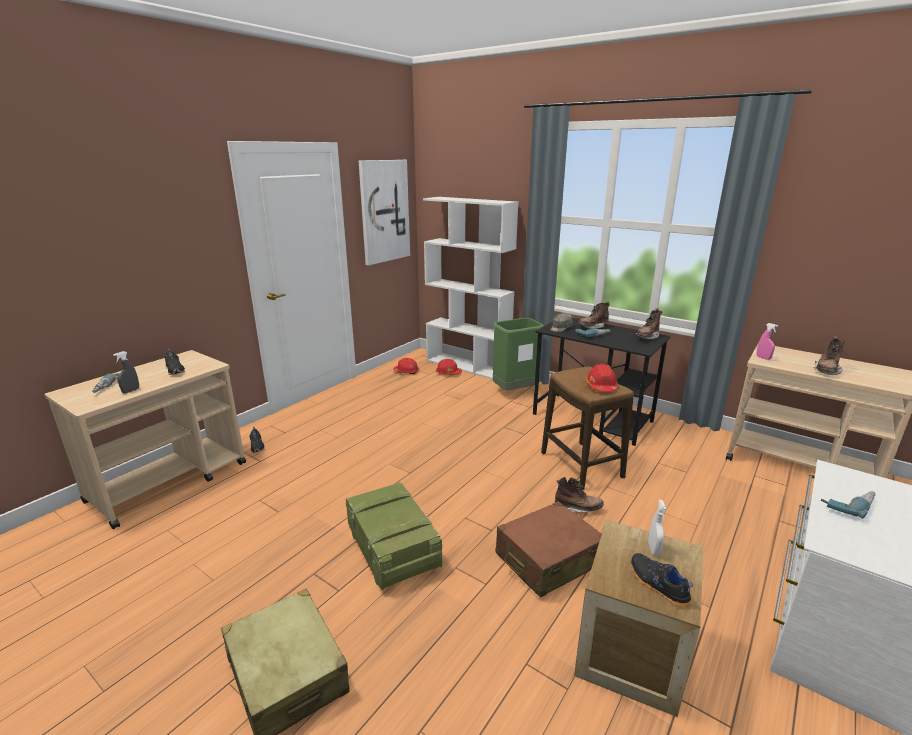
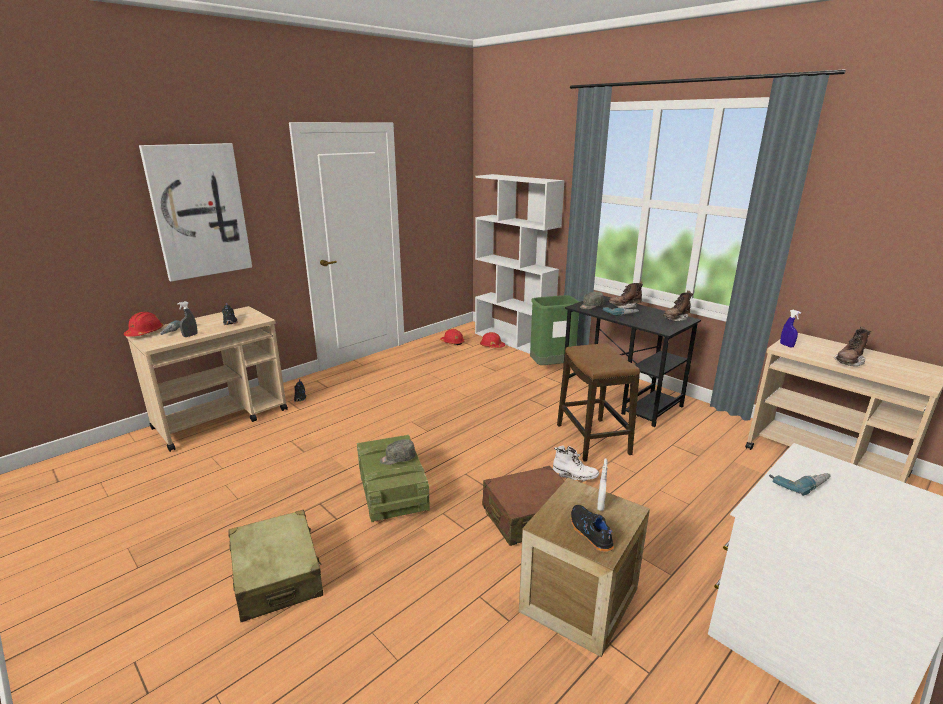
camera: 10 degrees right, 0 degrees up
picture [359,160,410,265] -> picture moved to [139,143,252,282]
brown boot [555,477,604,513] -> white boot [553,445,599,482]
red hard hat [586,364,618,392] -> red hard hat moved to [124,312,163,337]
pink spray bottle [756,323,778,360] -> blue spray bottle [780,310,801,348]
none -> grey cap [380,439,416,465]

